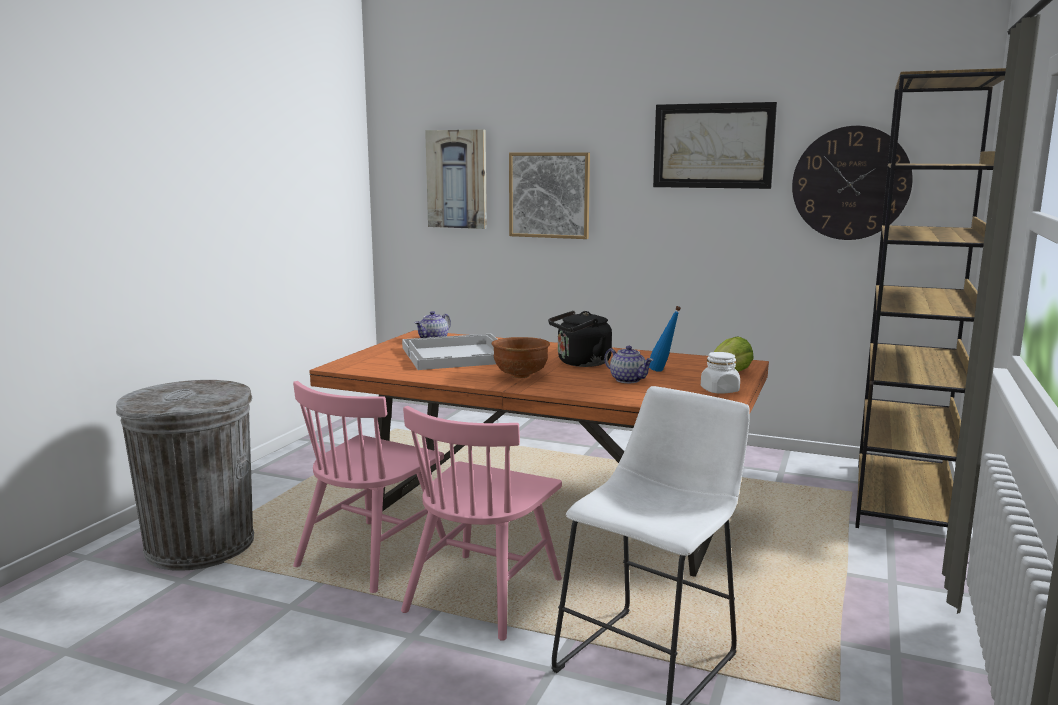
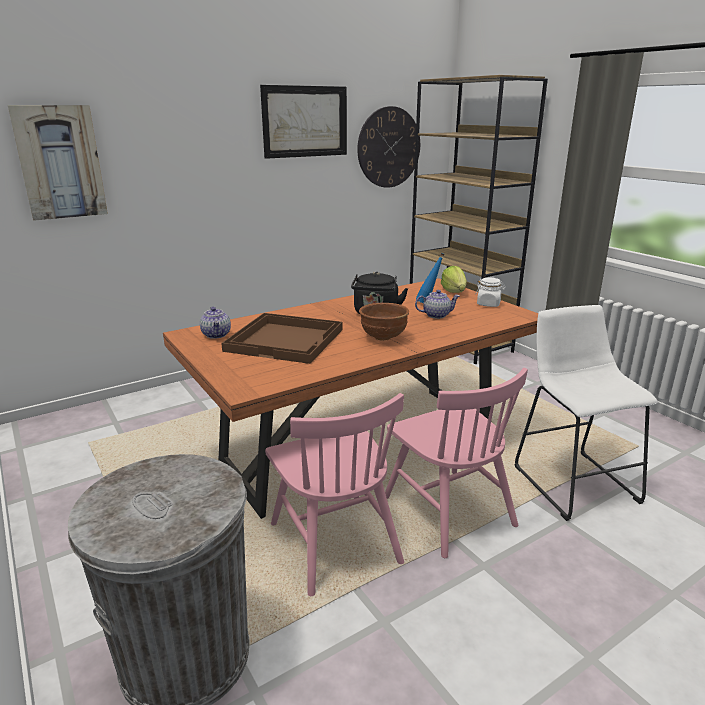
camera: 55 degrees left, 10 degrees up
white tray [402,334,498,370] -> brown tray [221,313,343,364]
picture [509,152,590,239] -> none

